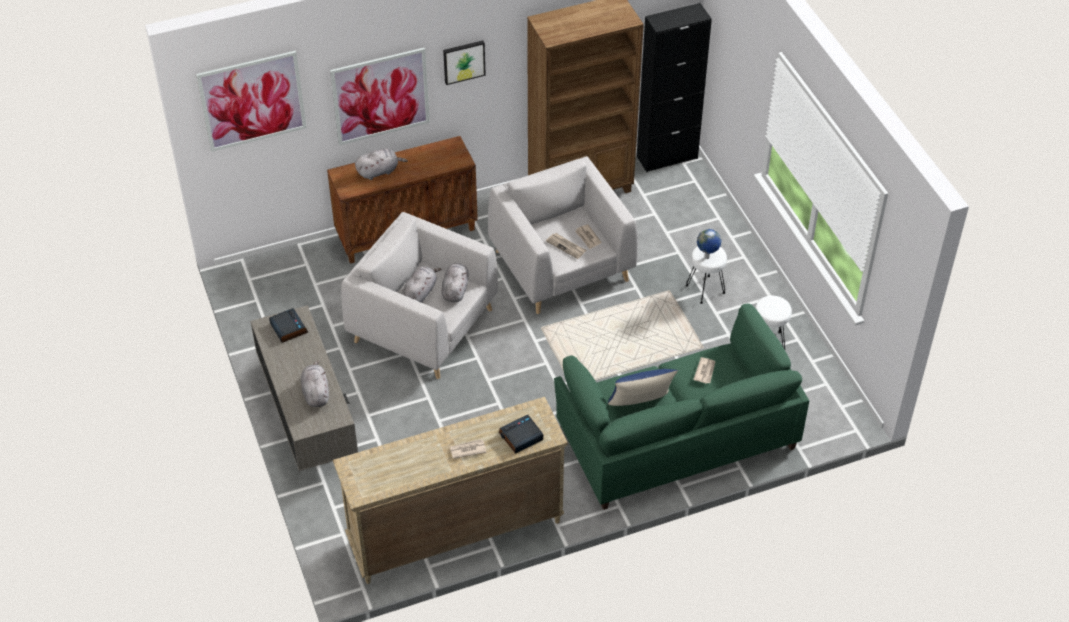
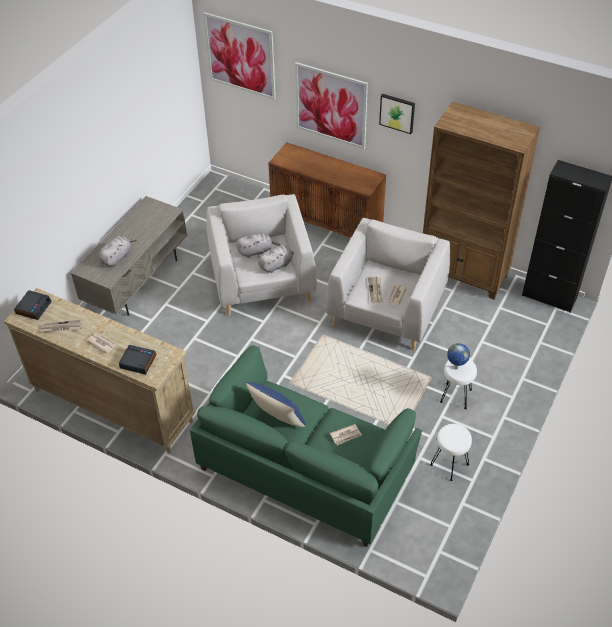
camera: 50 degrees right, 0 degrees up
alarm clock [269,308,308,343] -> alarm clock moved to [14,290,52,320]
grey plush toy [355,148,408,180] -> none
none -> newspaper [40,320,82,333]

